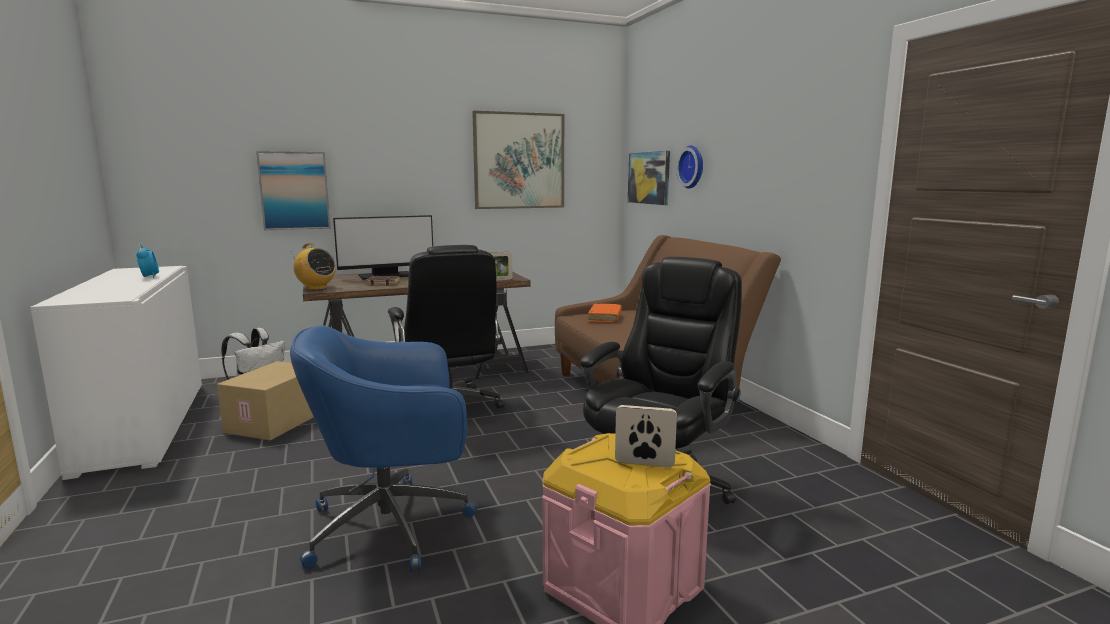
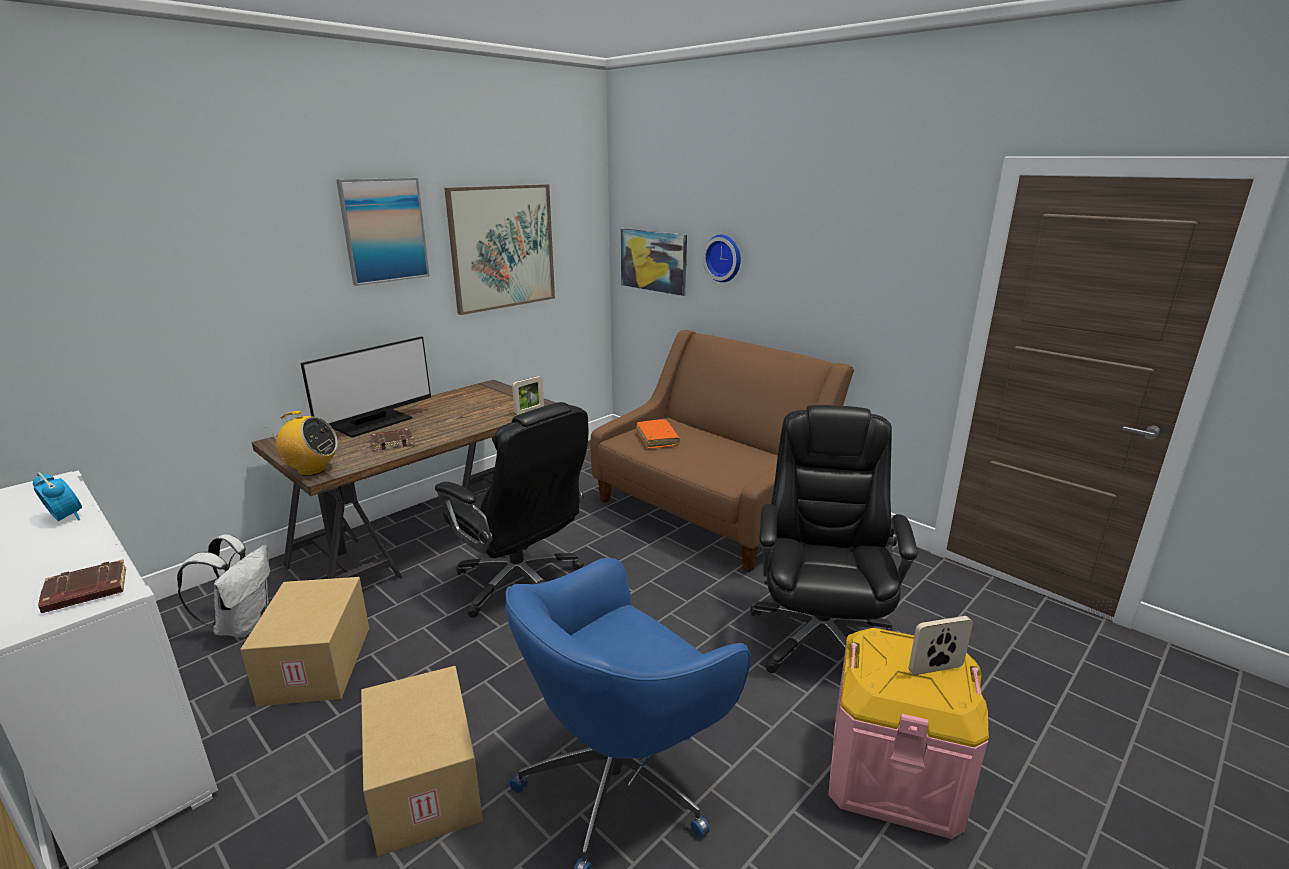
camera: 25 degrees left, 10 degrees up
picture [256,151,331,230] -> picture moved to [336,178,430,286]
none -> brown book [38,559,126,613]
none -> cardboard box [361,666,483,856]

